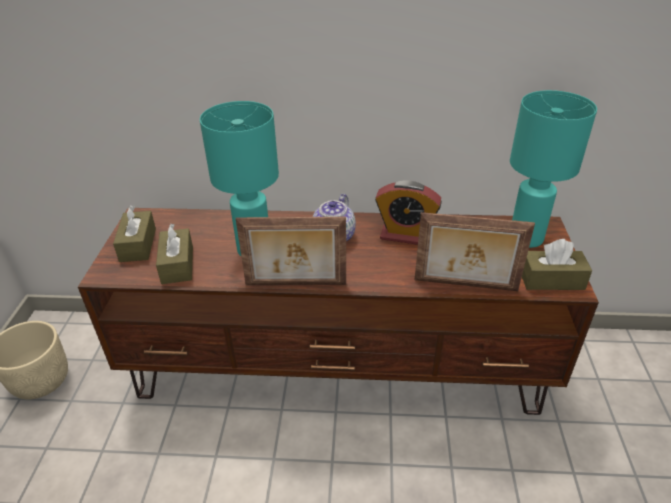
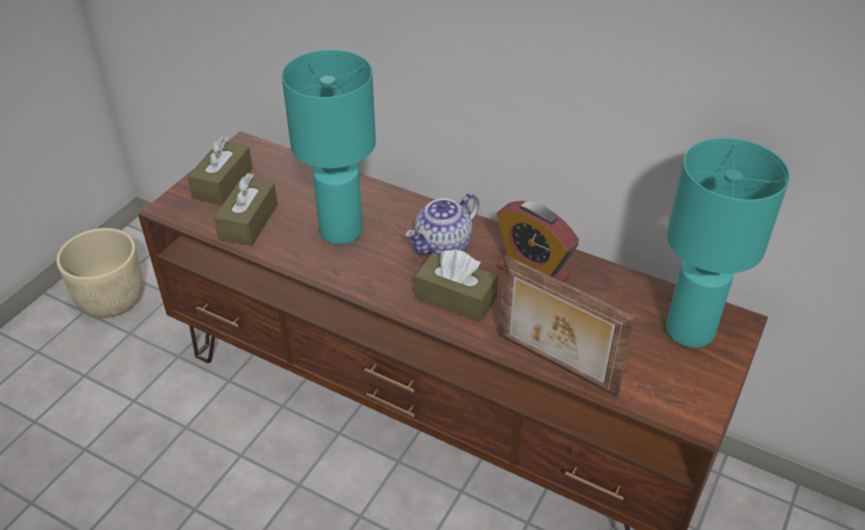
camera: 25 degrees right, 5 degrees up
picture frame [236,217,346,285] -> none
brown tissue box [522,239,592,290] -> brown tissue box moved to [415,250,498,322]

